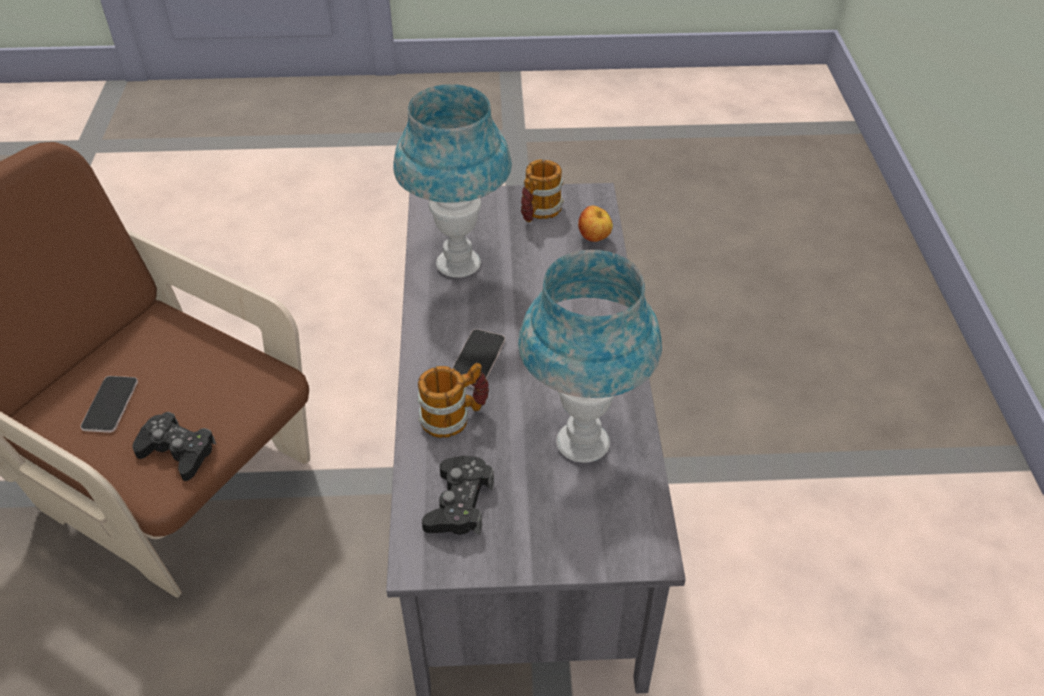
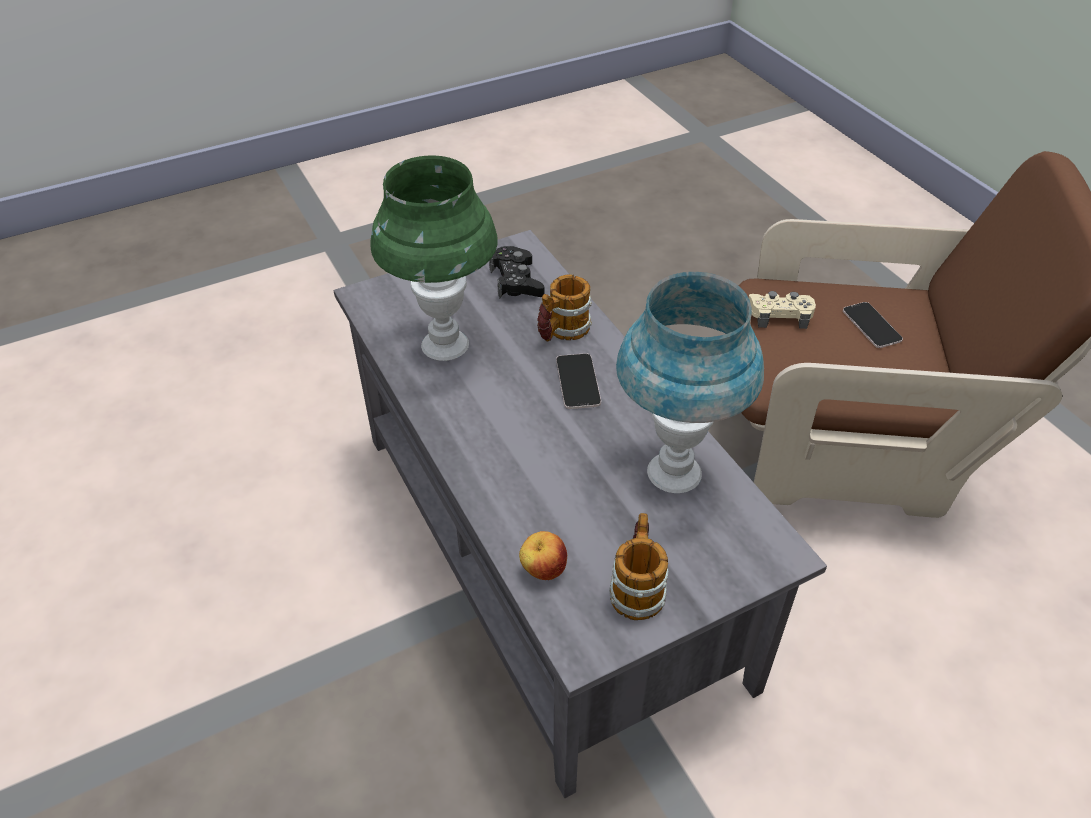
camera: 155 degrees right, 0 degrees up
black game controller [132,412,216,481] -> beige game controller [749,291,816,329]
blue table lamp [518,250,662,463] -> green table lamp [370,156,498,361]

